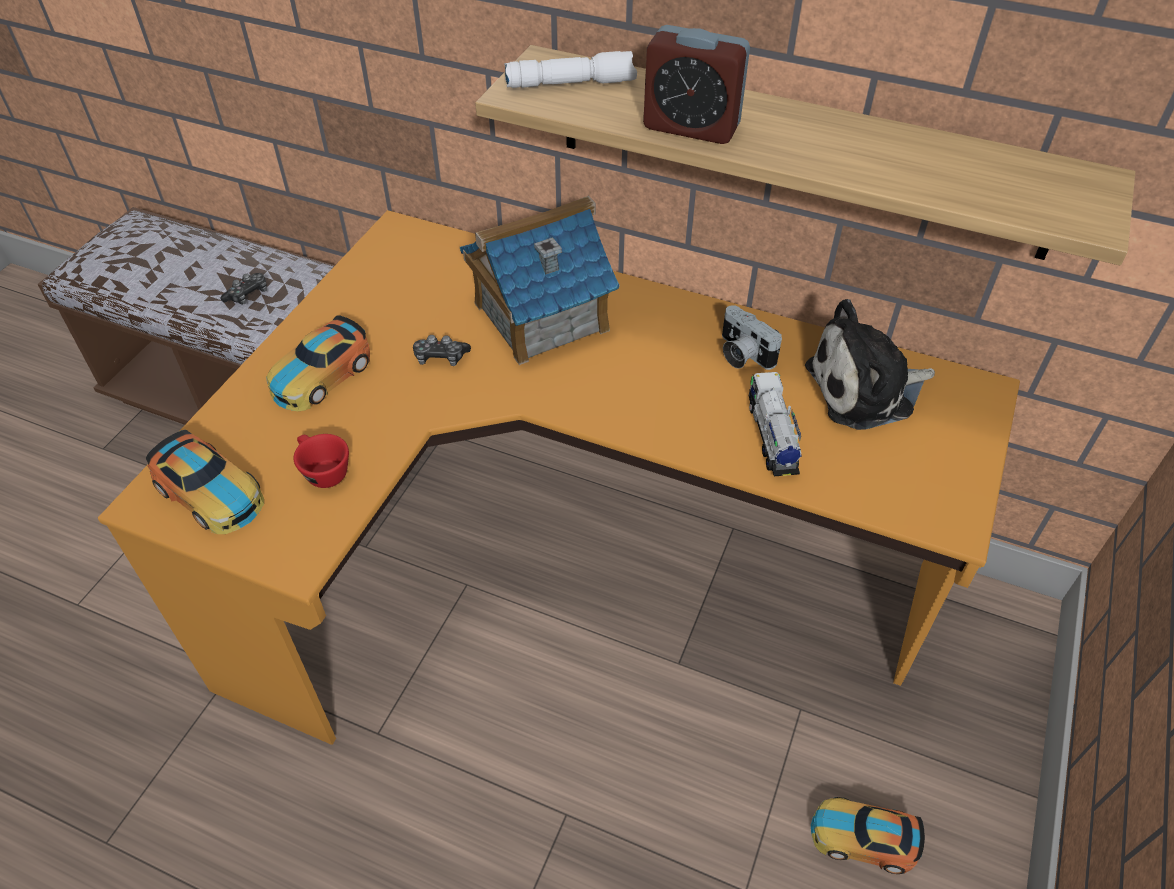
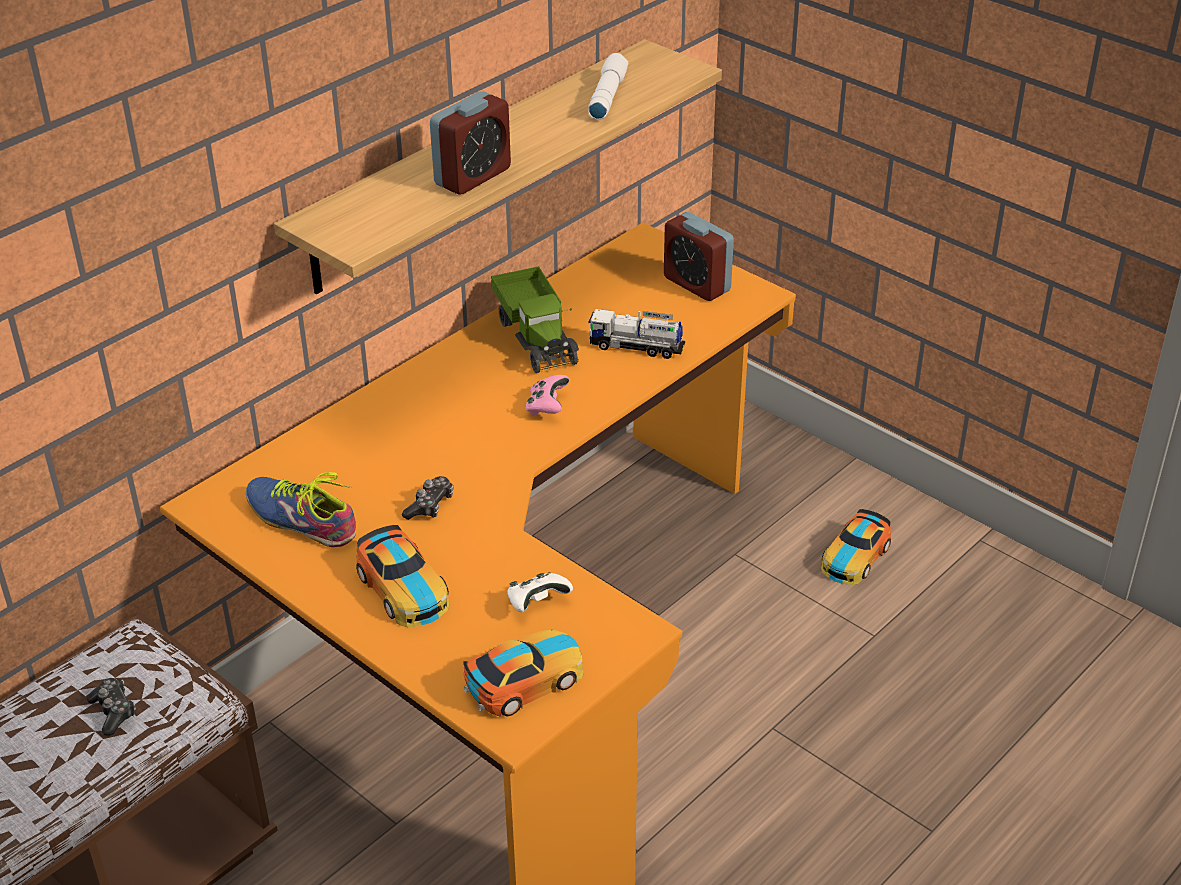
camera: 70 degrees left, 10 degrees down
red cup [294,434,349,488] -> white game controller [507,572,573,612]
toy house [460,196,620,365] -> none
white flashlight [504,51,637,88] -> white flashlight moved to [588,53,628,119]
camera [722,305,782,370] -> toy truck [491,266,579,373]
plush toy [805,299,935,430] -> none
none -> shoe [246,472,356,547]
none -> pink game controller [526,375,569,416]
none -> alarm clock [664,212,734,301]

